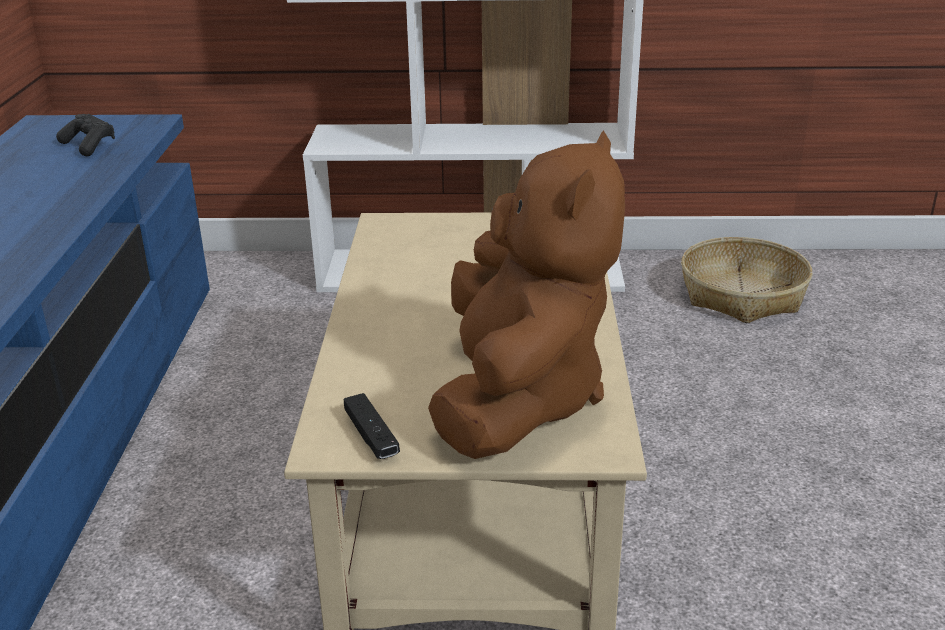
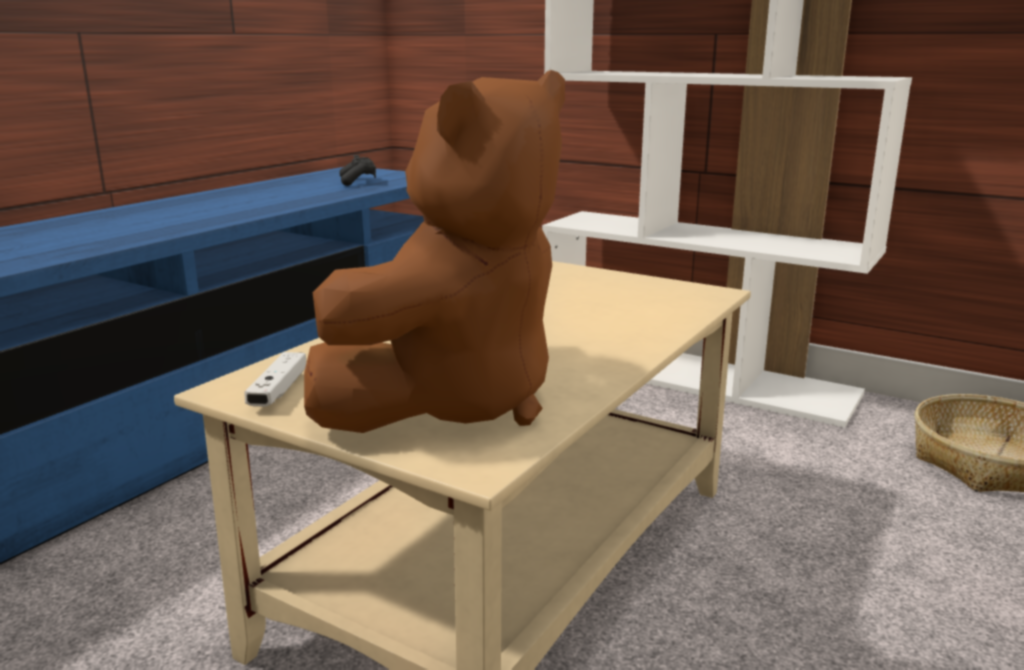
camera: 30 degrees right, 10 degrees down
black game controller [344,393,400,459] -> white game controller [244,352,306,407]

